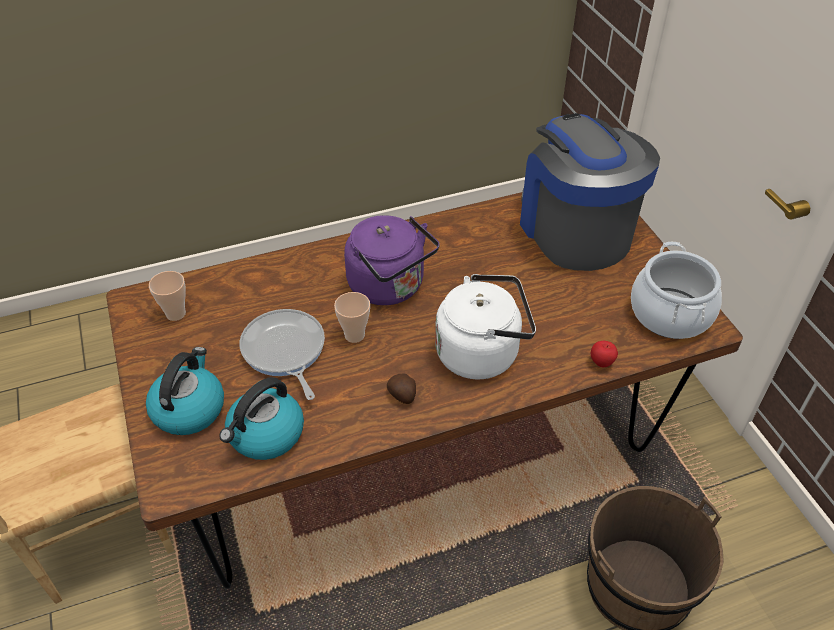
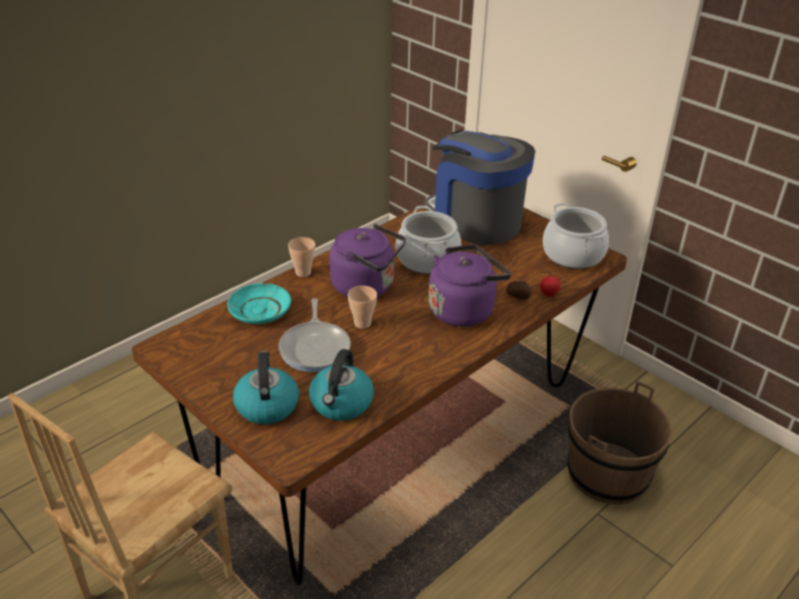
camera: 25 degrees left, 10 degrees down
cup [149,271,186,321] -> cup moved to [288,237,315,277]
frying pan [240,309,325,400] -> frying pan turned 135 degrees counterclockwise [278,298,351,372]
potato [387,373,416,404] -> potato moved to [506,281,531,300]
white kettle [435,274,536,379] -> purple kettle [428,244,511,327]
none -> turquoise plate [228,283,291,324]
none -> cooking pot [396,206,461,274]

